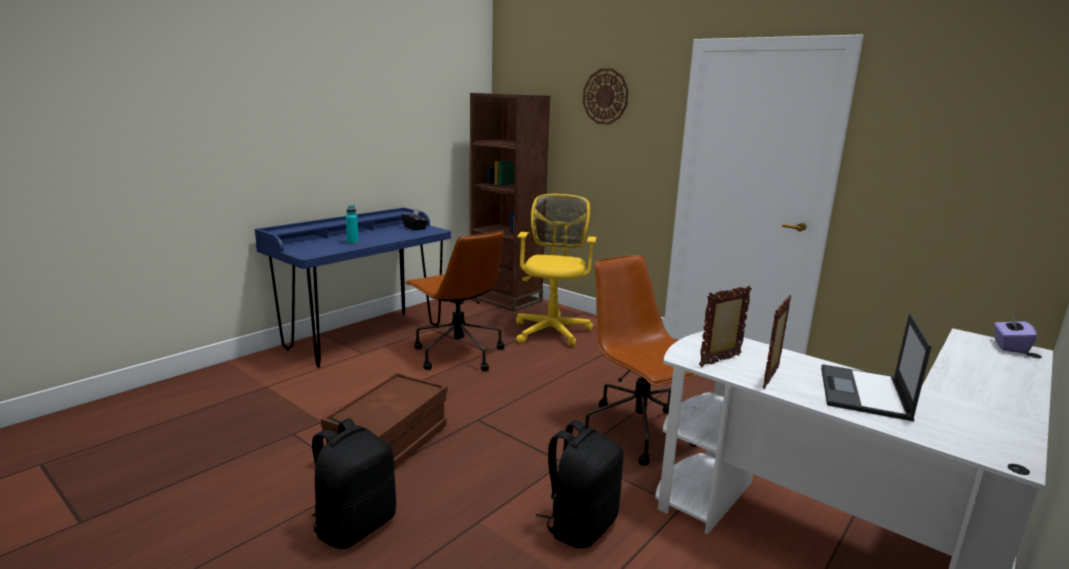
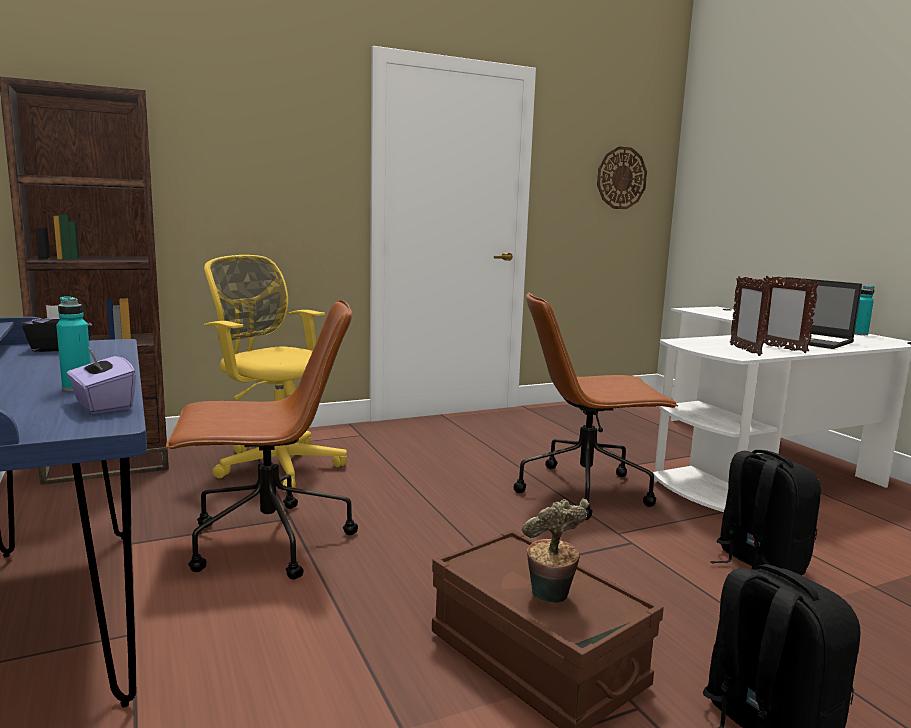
camera: 65 degrees left, 5 degrees down
wall clock [583,69,629,125] -> wall clock moved to [597,146,647,209]
purple tissue box [994,315,1037,354] -> purple tissue box moved to [67,348,136,414]
none -> potted plant [522,498,589,603]
none -> turquoise bottle [854,286,874,335]

